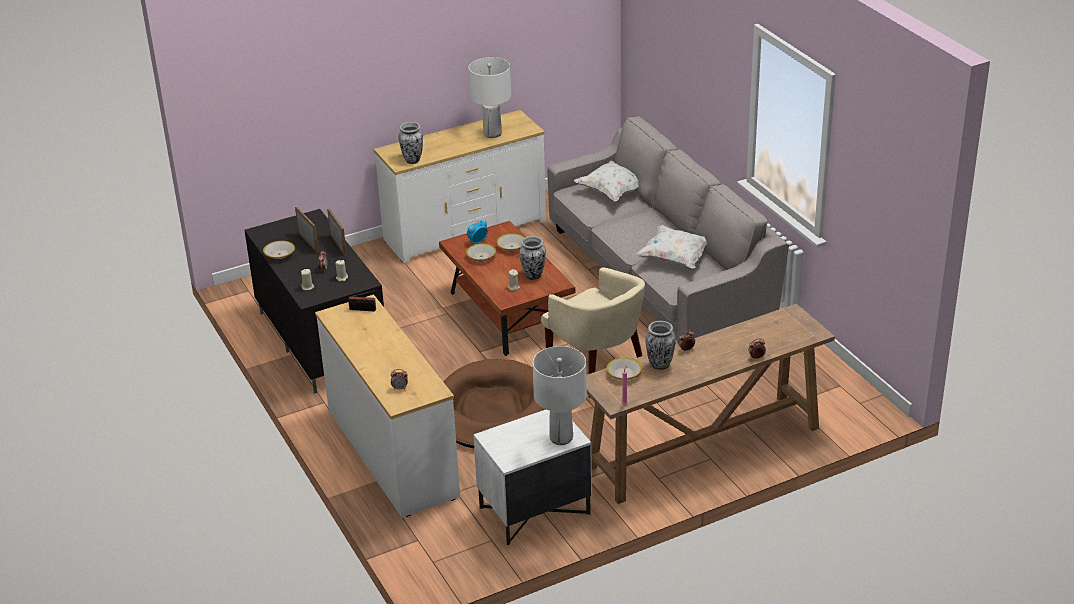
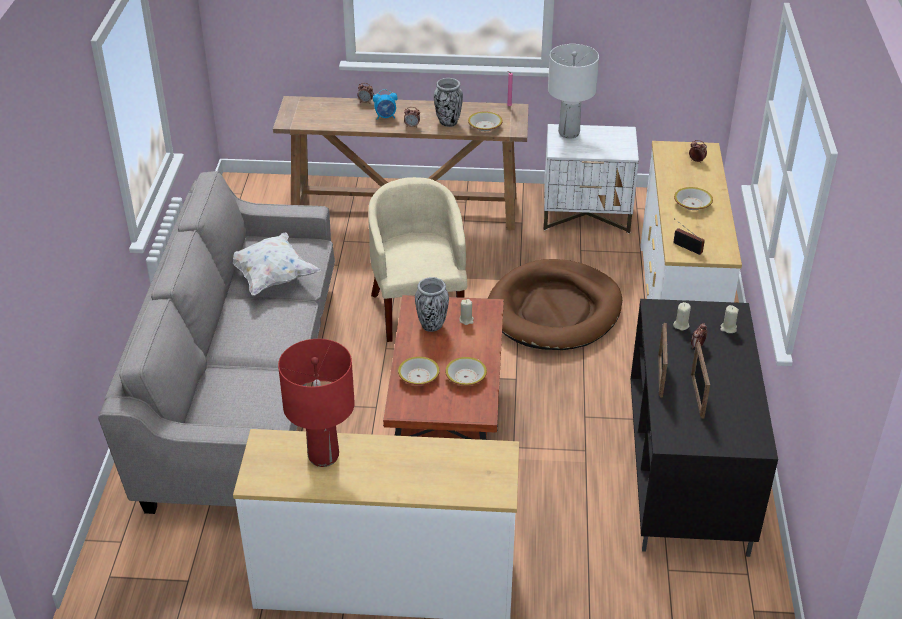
camera: 150 degrees left, 5 degrees up
bowl [263,241,295,259] -> bowl moved to [674,187,713,210]
vase [398,122,423,164] -> none
alarm clock [467,220,488,244] -> alarm clock moved to [373,89,398,120]
white table lamp [468,57,511,138] -> red table lamp [278,339,355,467]
white pillow [574,161,639,202] -> none

